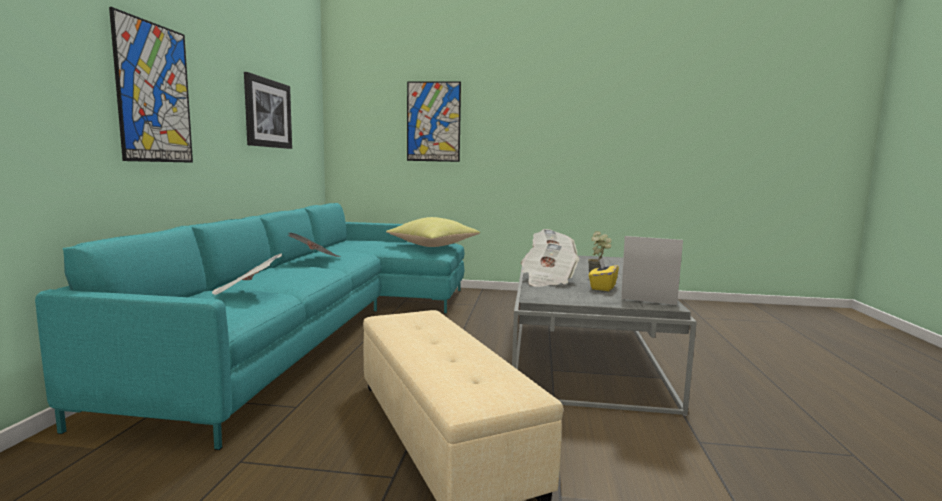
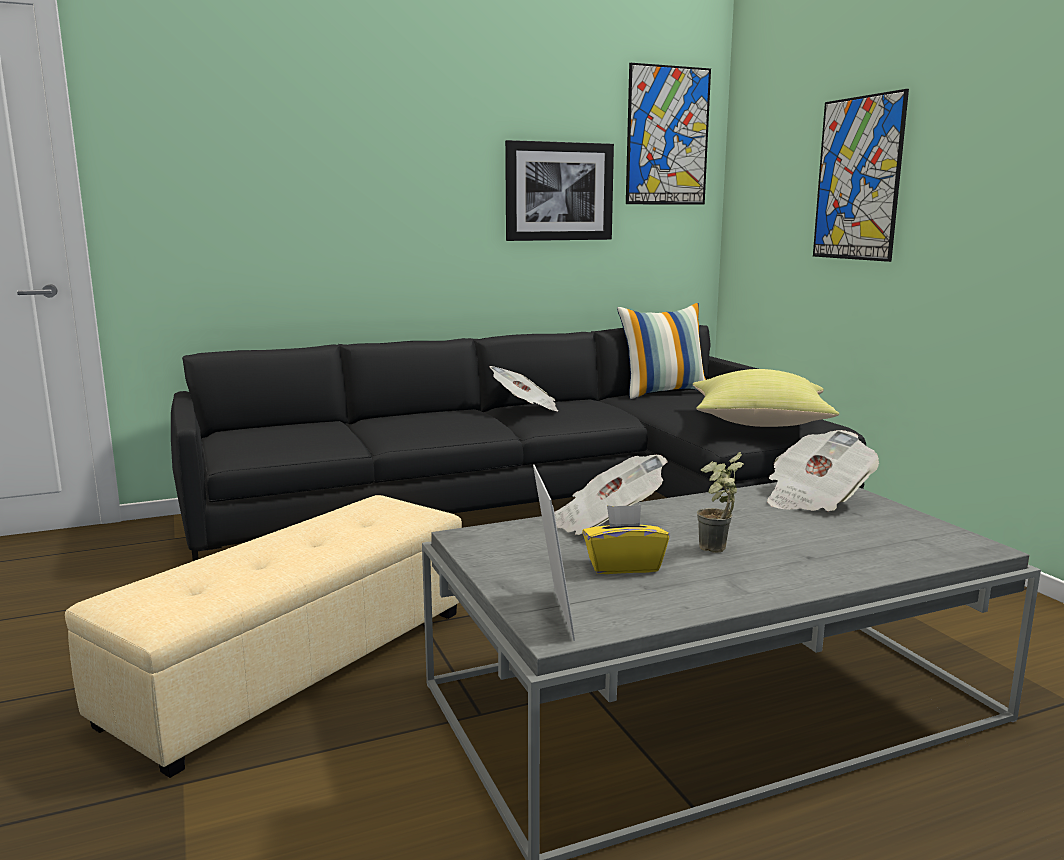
camera: 60 degrees right, 5 degrees up
turquoise sofa [35,203,465,450] -> black sofa [171,325,866,561]
picture [109,7,193,163] -> picture moved to [626,63,711,205]
newspaper [212,254,282,295] -> none
none -> pillow [617,303,706,399]

